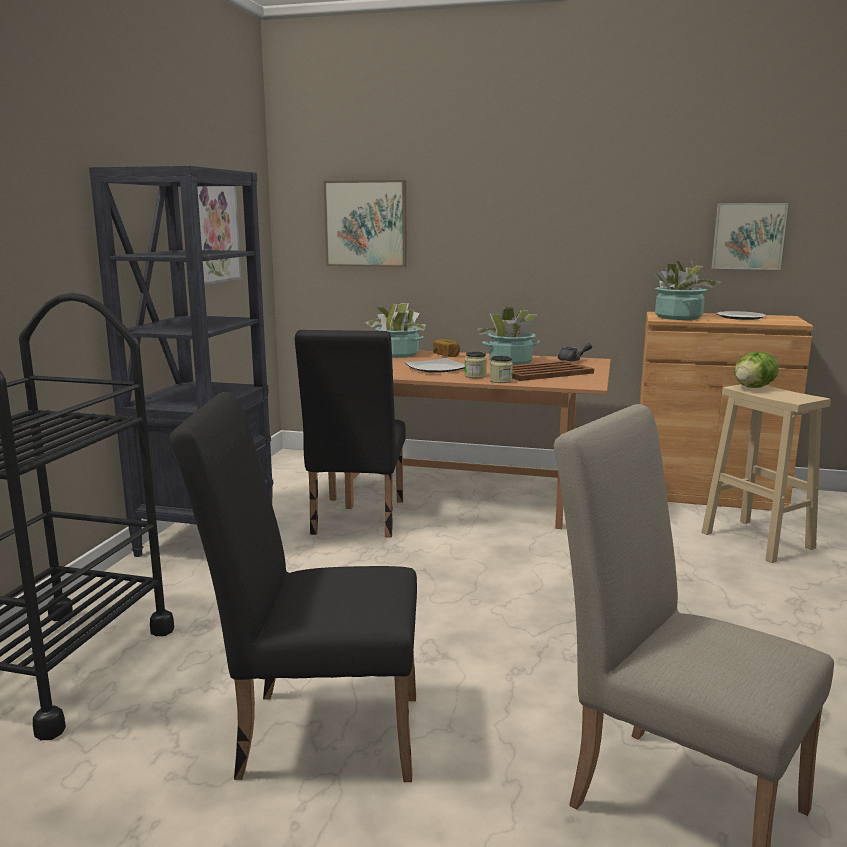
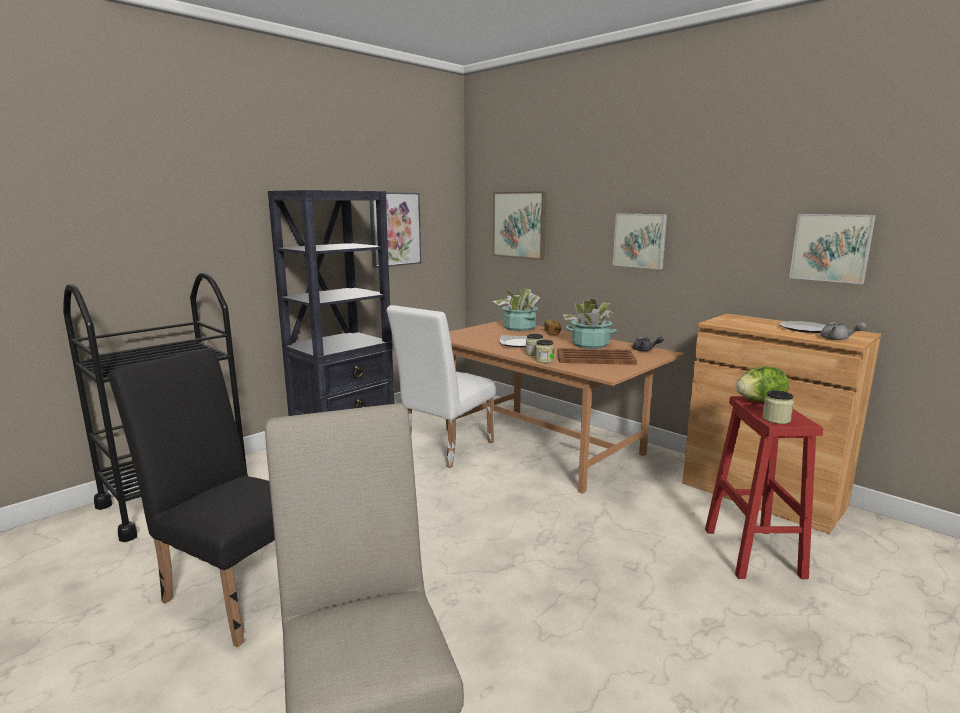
camera: 30 degrees right, 0 degrees up
black chair [295,330,406,538] -> white chair [387,305,495,468]
potted plant [653,260,723,320] -> none
beige stool [702,384,831,563] -> red stool [705,396,823,579]
none -> picture [613,213,667,269]
none -> jar [762,390,794,424]
none -> grey teapot [820,322,867,340]

